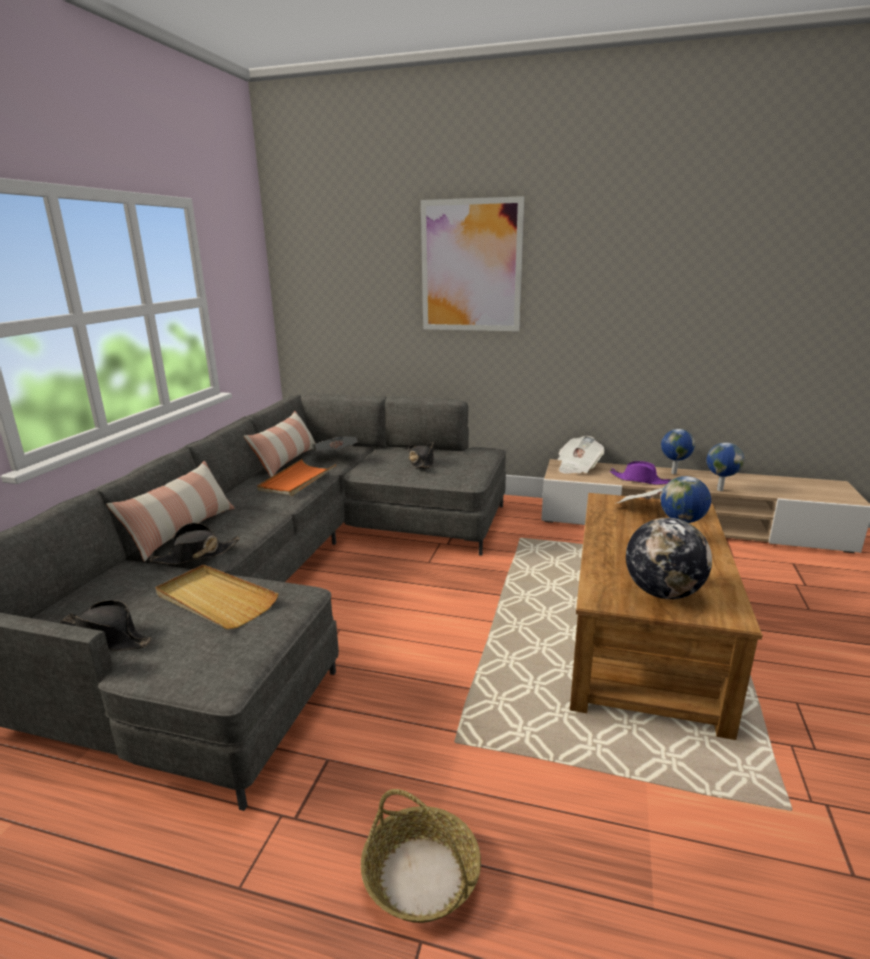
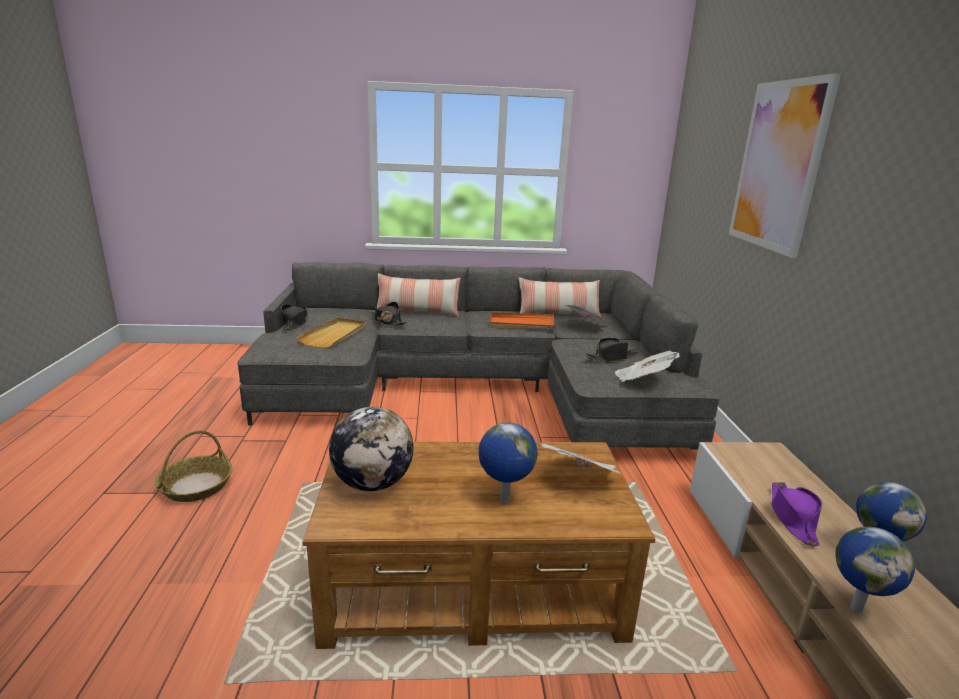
camera: 70 degrees right, 0 degrees up
newspaper [557,436,605,474] -> newspaper moved to [615,351,679,382]

